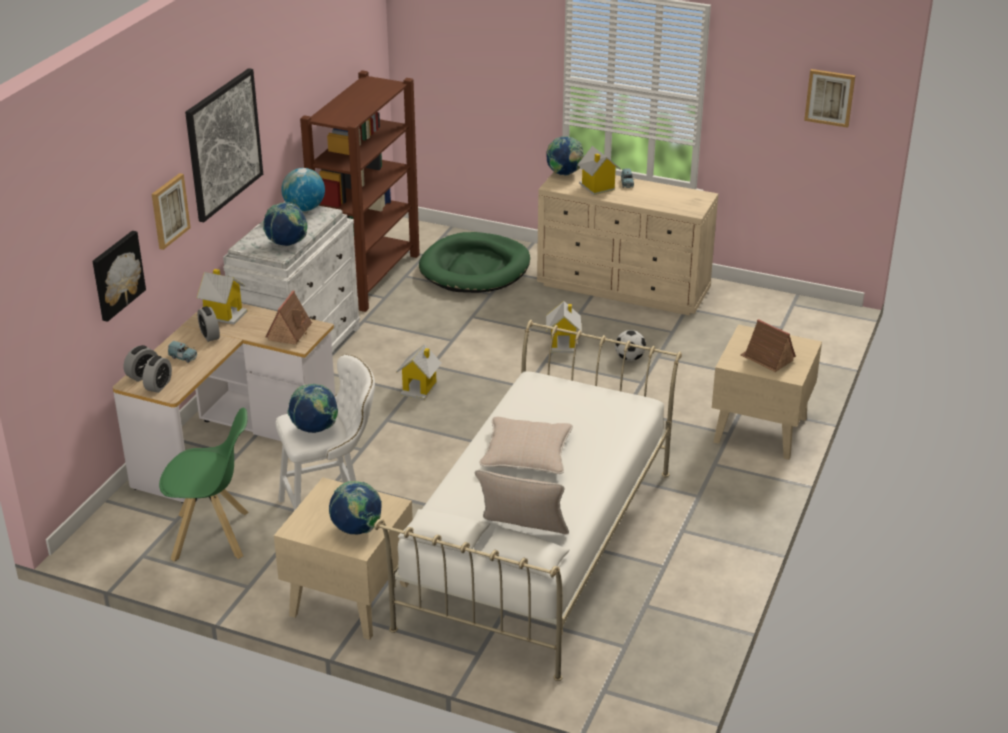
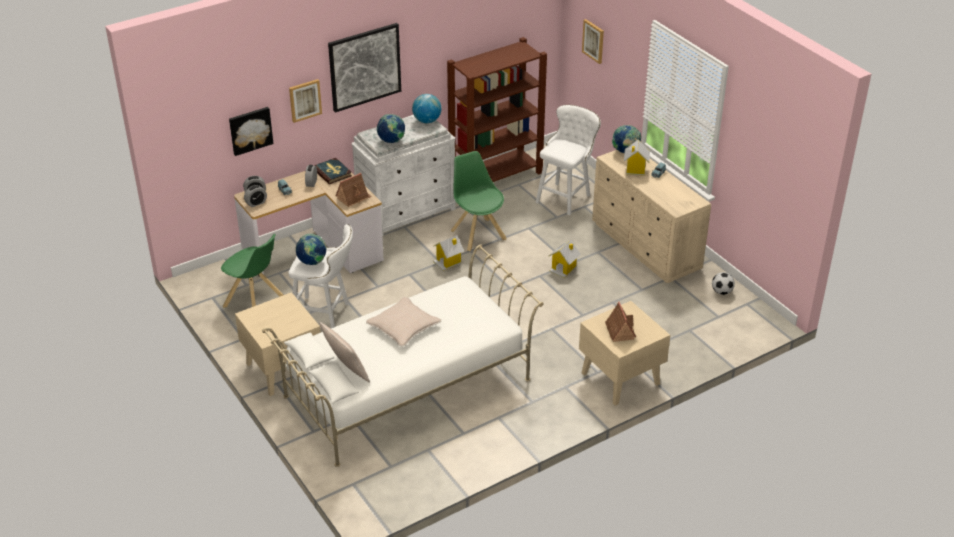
camera: 35 degrees right, 5 degrees up
toy house [197,269,247,324] -> book [314,158,352,184]
globe [329,481,382,534] -> none
green dog bed [419,232,530,293] -> white stool [536,105,601,215]
football [615,330,646,361] -> football moved to [712,272,735,295]
picture [804,69,855,128] -> picture moved to [582,19,604,64]
none -> green chair [451,151,507,251]

